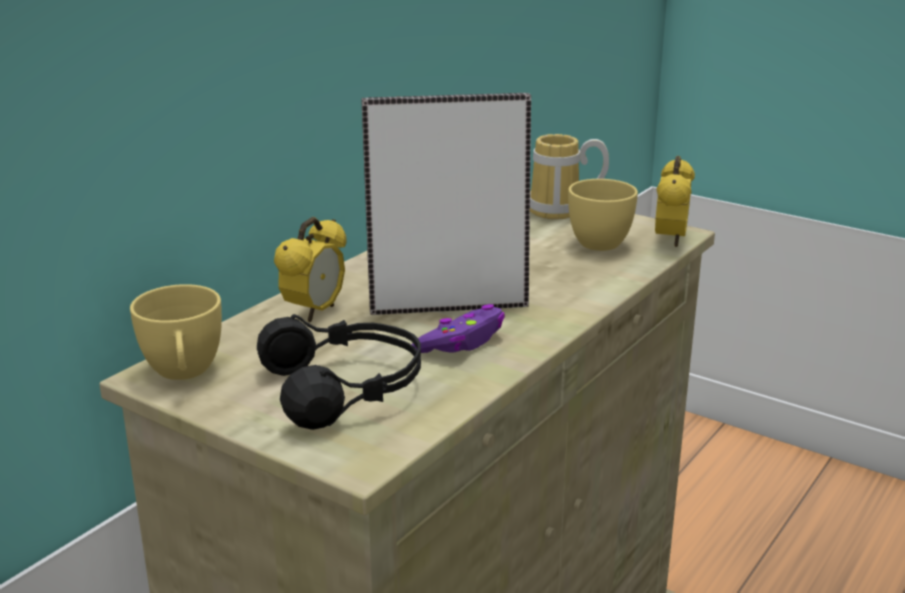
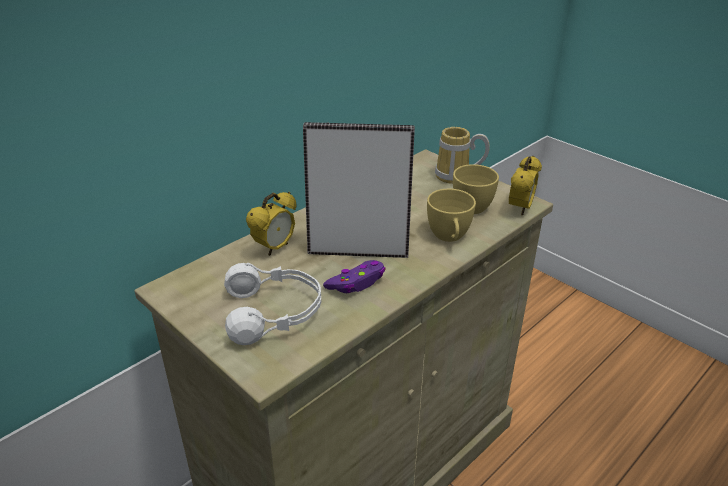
camera: 10 degrees right, 10 degrees up
yellow cup [130,284,222,380] -> yellow cup moved to [427,189,476,242]
black headphones [257,314,421,430] -> white headphones [224,263,321,345]

